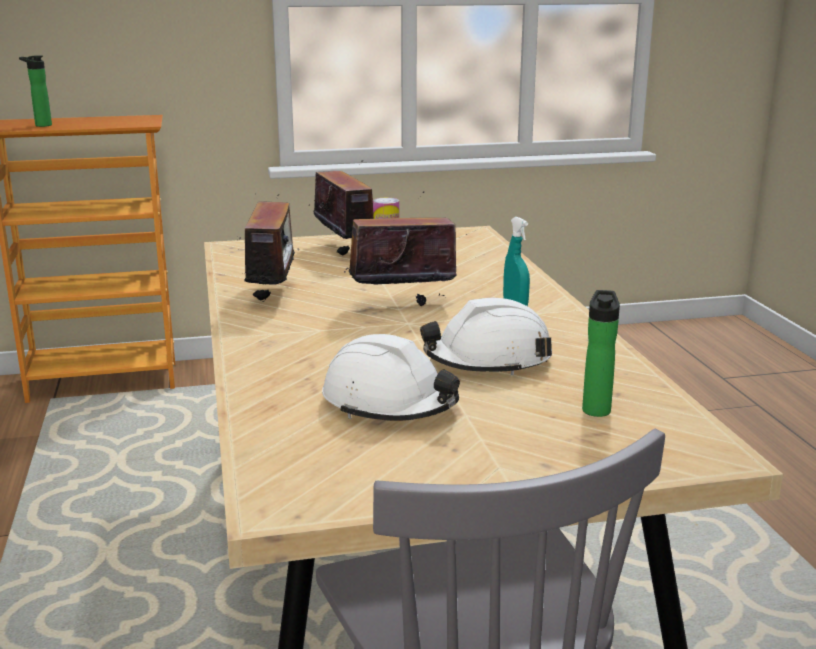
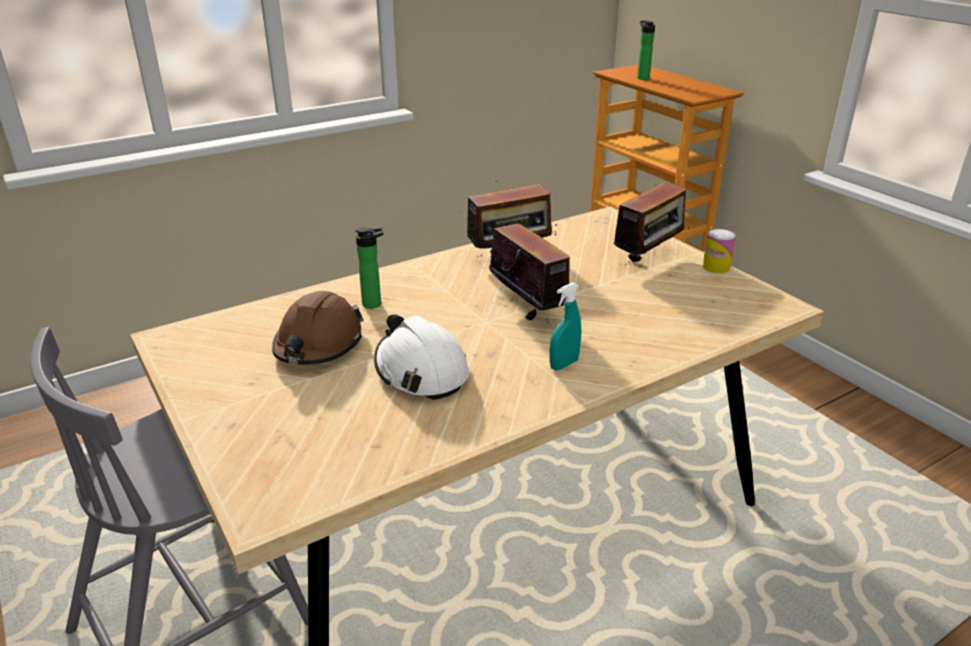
camera: 70 degrees right, 10 degrees up
white hard hat [322,334,460,421] -> brown hard hat [272,291,364,365]
bottle [582,290,620,417] -> bottle moved to [355,228,384,309]

